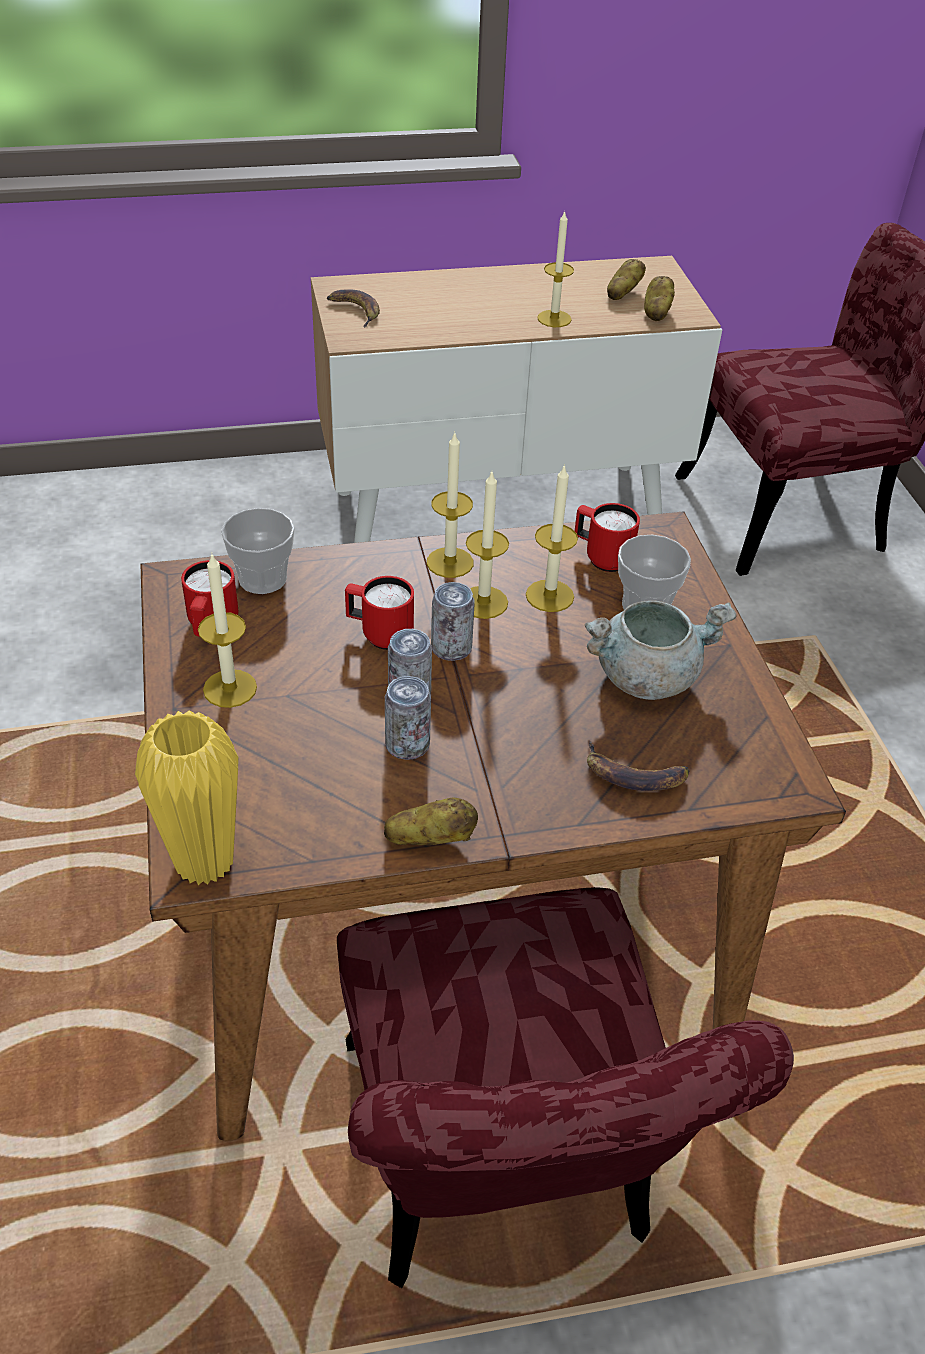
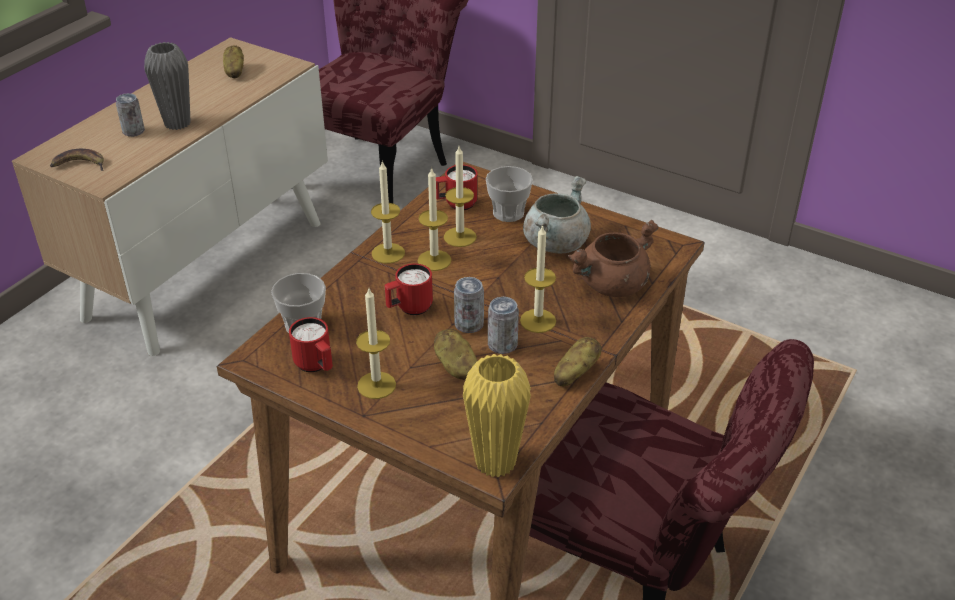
camera: 45 degrees left, 5 degrees down
can [431,582,475,661] -> can moved to [116,93,145,137]
candle [537,210,574,327] -> candle moved to [520,225,556,333]
banana [587,740,689,791] -> brown cooking pot [568,220,659,297]
potato [644,276,675,321] -> potato moved to [434,329,477,380]
none -> grey vase [144,42,191,130]

